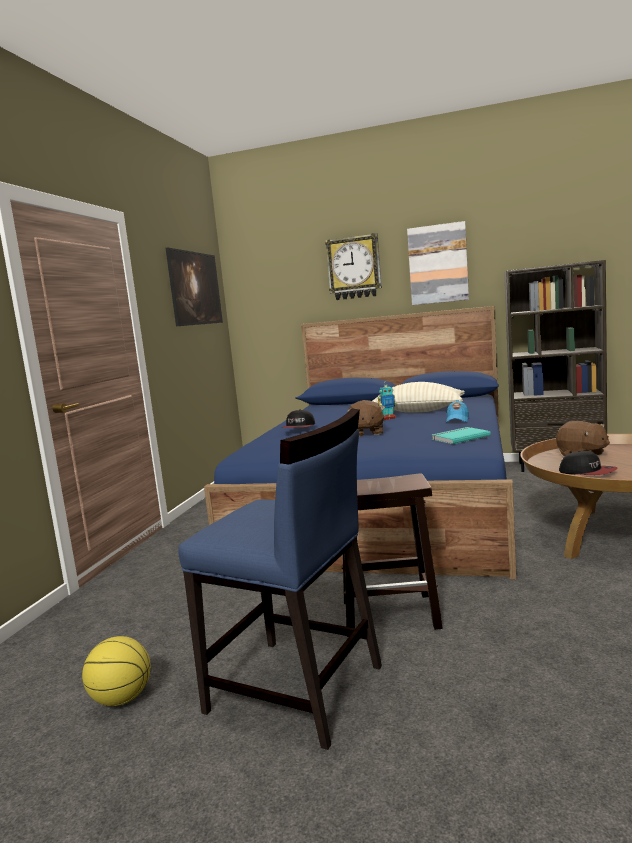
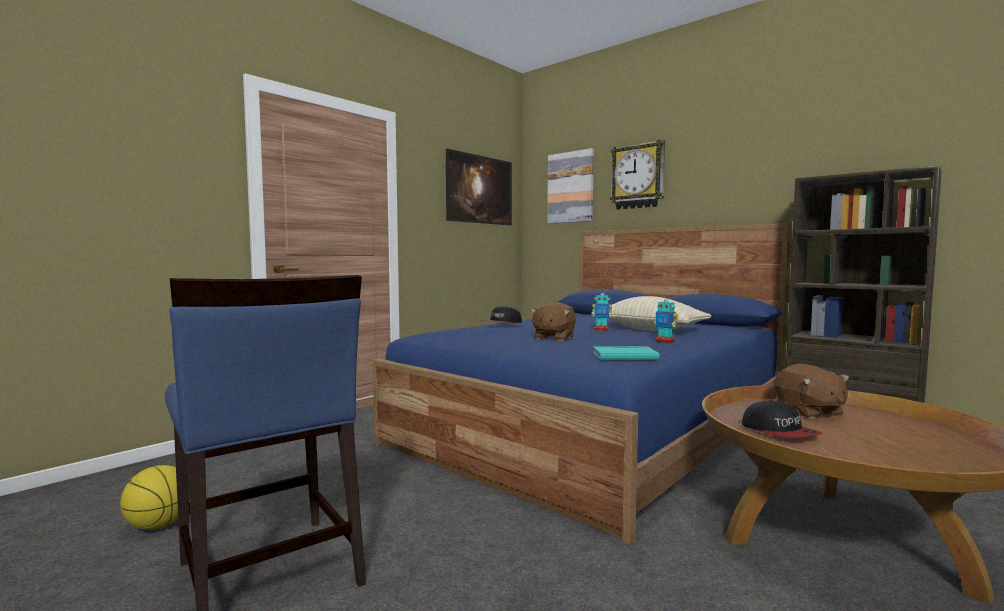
camera: 25 degrees right, 5 degrees down
brown stool [342,473,443,637] -> none
picture [407,221,469,305] -> picture moved to [547,148,594,224]
blue cap [446,400,469,423] -> toy robot [654,294,678,343]

